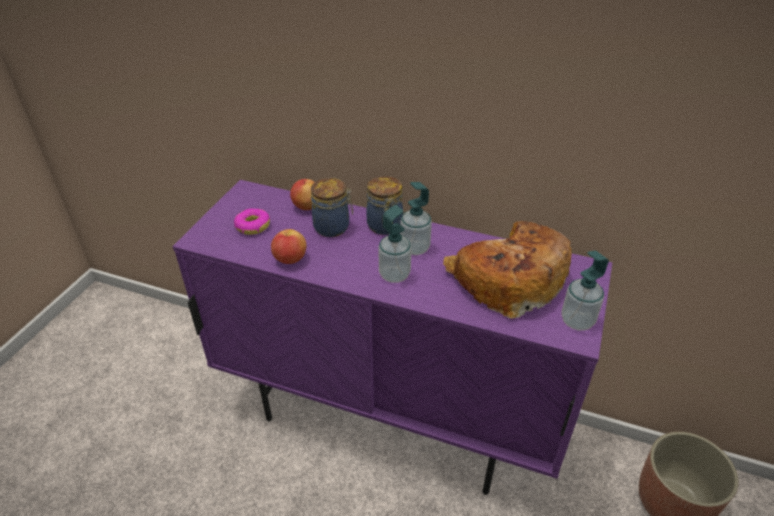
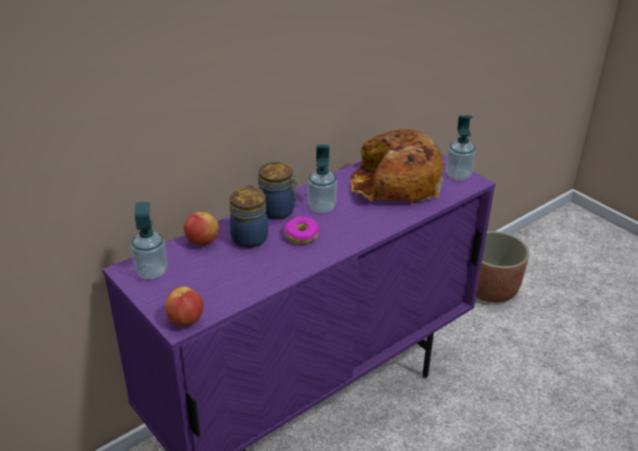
camera: 60 degrees left, 5 degrees down
donut [234,208,270,235] -> donut moved to [284,217,320,244]
apple [271,229,307,264] -> apple moved to [165,287,204,326]
soap dispenser [378,205,411,283] -> soap dispenser moved to [131,202,167,279]

